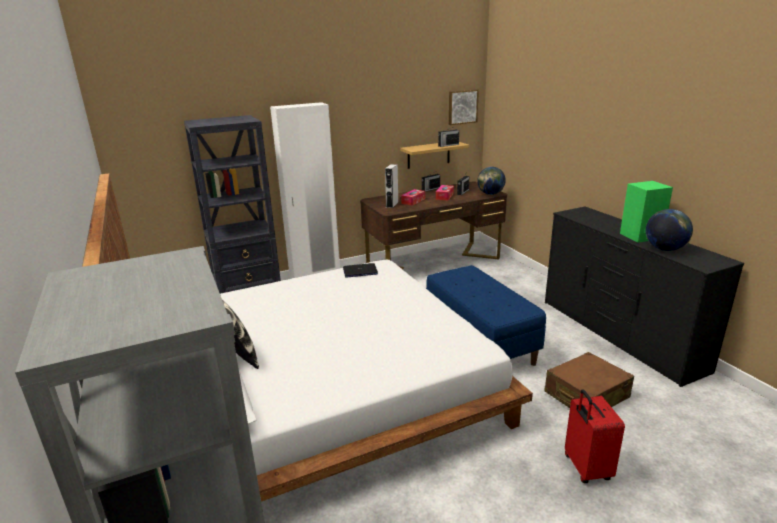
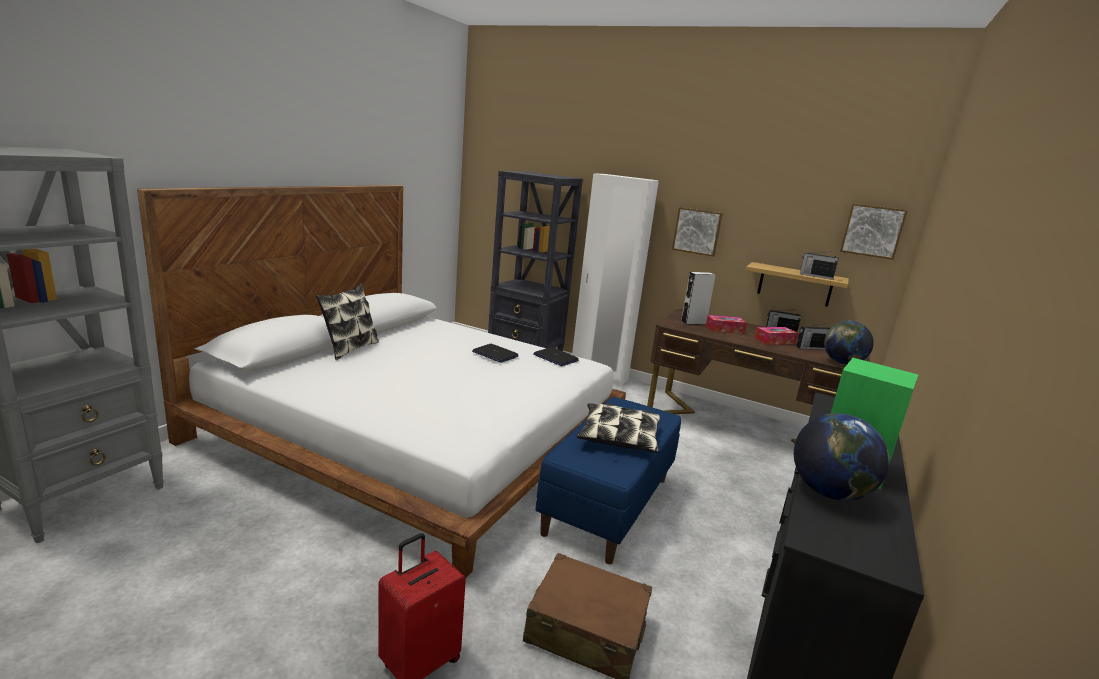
camera: 50 degrees right, 5 degrees down
none -> laptop [472,344,519,363]
none -> pillow [577,403,660,453]
none -> picture [672,207,723,257]

